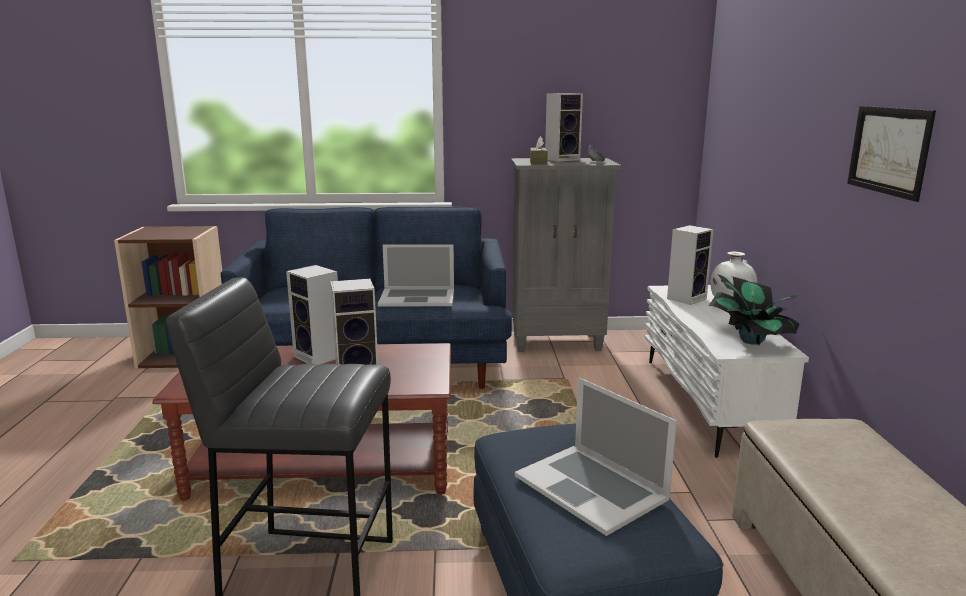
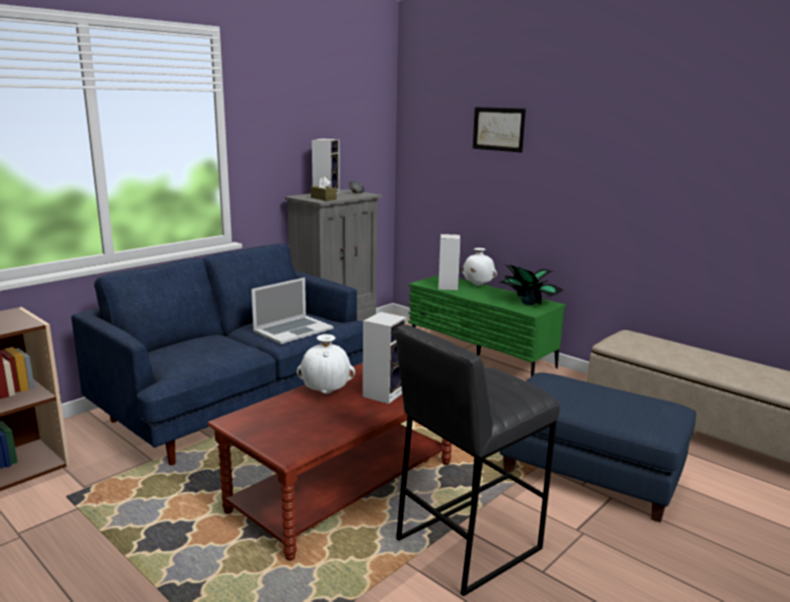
camera: 45 degrees left, 0 degrees up
speaker [286,265,338,365] -> white vase [297,334,355,394]
laptop [515,377,677,536] -> none
white tv stand [644,285,809,458] -> green tv stand [408,275,566,377]
picture [847,106,936,202] -> picture moved to [473,107,526,153]

